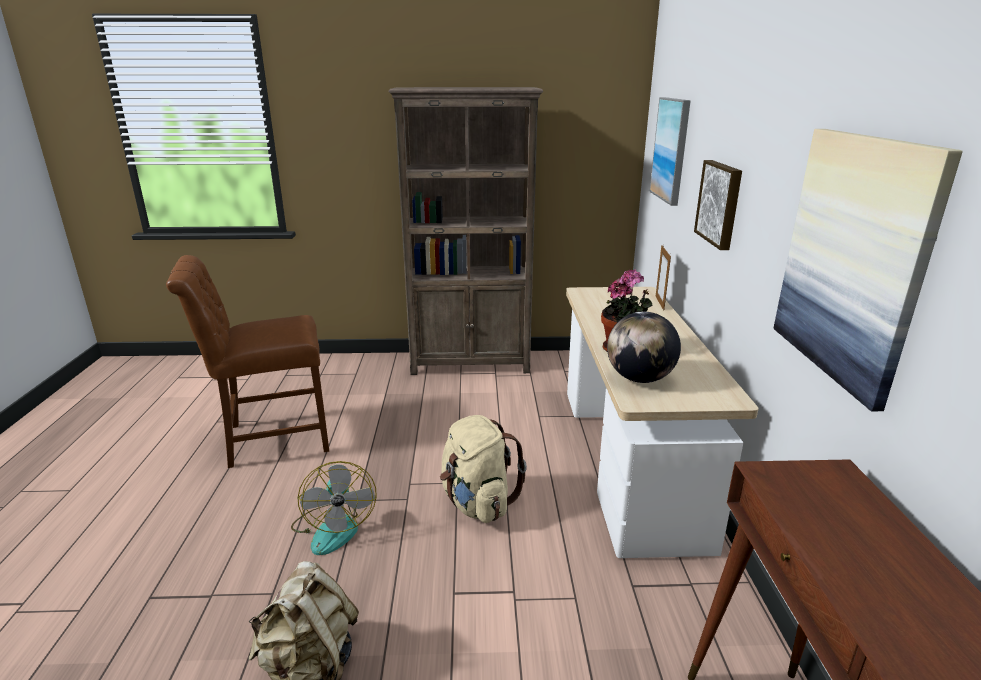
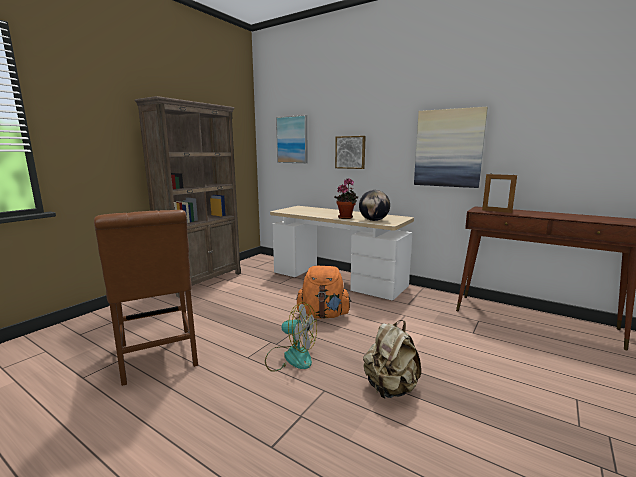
camera: 55 degrees left, 10 degrees down
brown chair [166,255,329,468] -> brown chair turned 45 degrees counterclockwise [94,210,198,386]
beige backpack [440,415,527,523] -> orange backpack [296,266,352,319]
picture frame [656,245,671,310] -> picture frame moved to [482,174,517,213]

